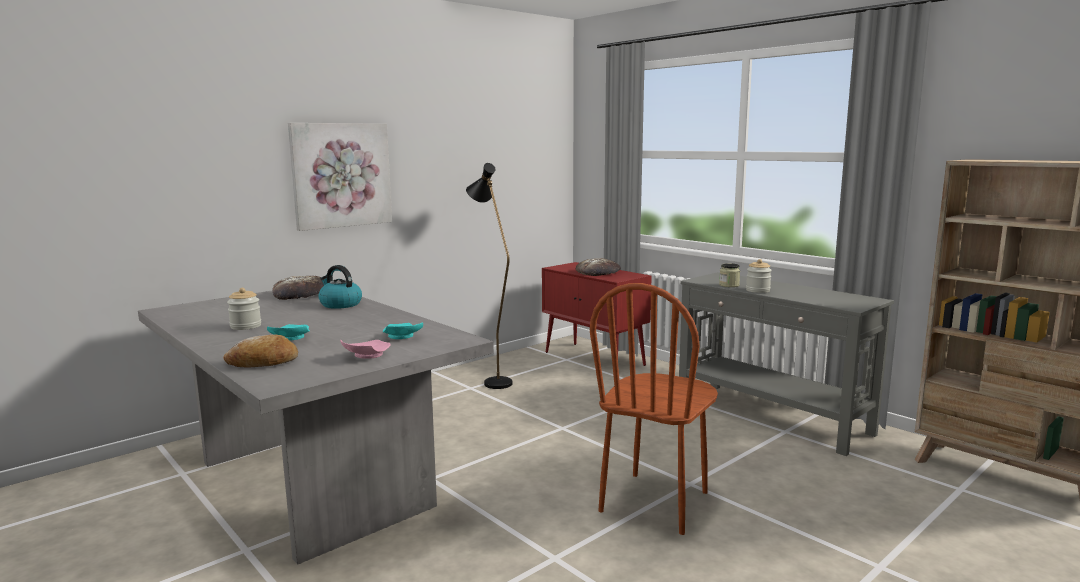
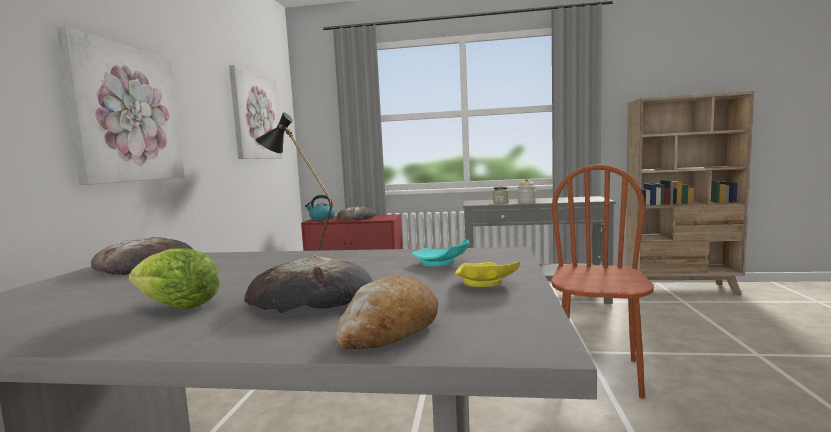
camera: 40 degrees left, 5 degrees down
jar [227,288,261,330] -> lettuce [129,248,220,309]
turquoise plate [267,324,310,340] -> bread [244,256,373,313]
kettle [318,265,362,309] -> kettle moved to [305,195,335,220]
pink plate [340,340,391,359] -> yellow plate [455,261,520,287]
brown chair [590,283,718,535] -> brown chair turned 150 degrees counterclockwise [551,165,654,399]
none -> picture [229,65,282,159]

